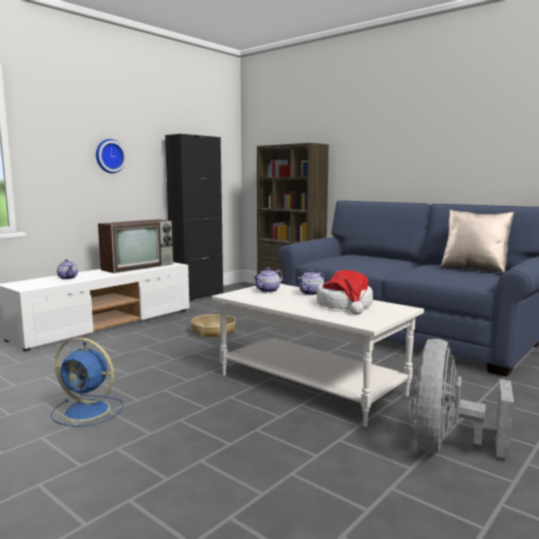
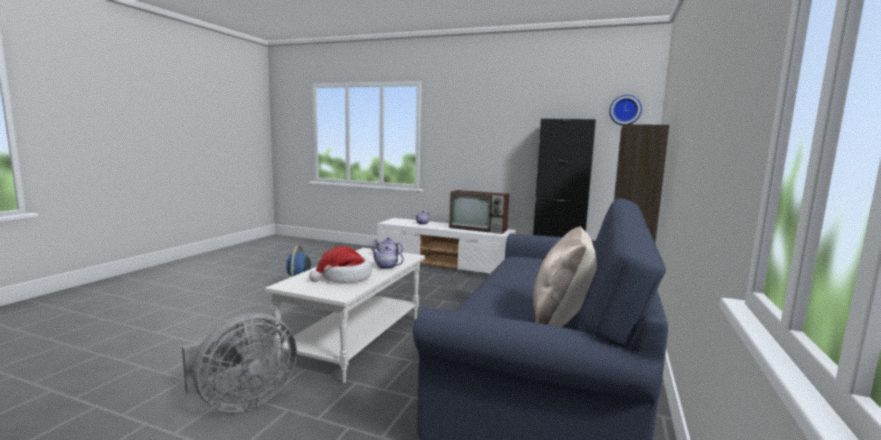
camera: 70 degrees right, 0 degrees up
wall clock [96,139,126,173] -> wall clock moved to [609,95,642,125]
basket [191,314,236,337] -> none
grey fan [409,339,514,459] -> grey fan turned 135 degrees clockwise [182,313,297,412]

